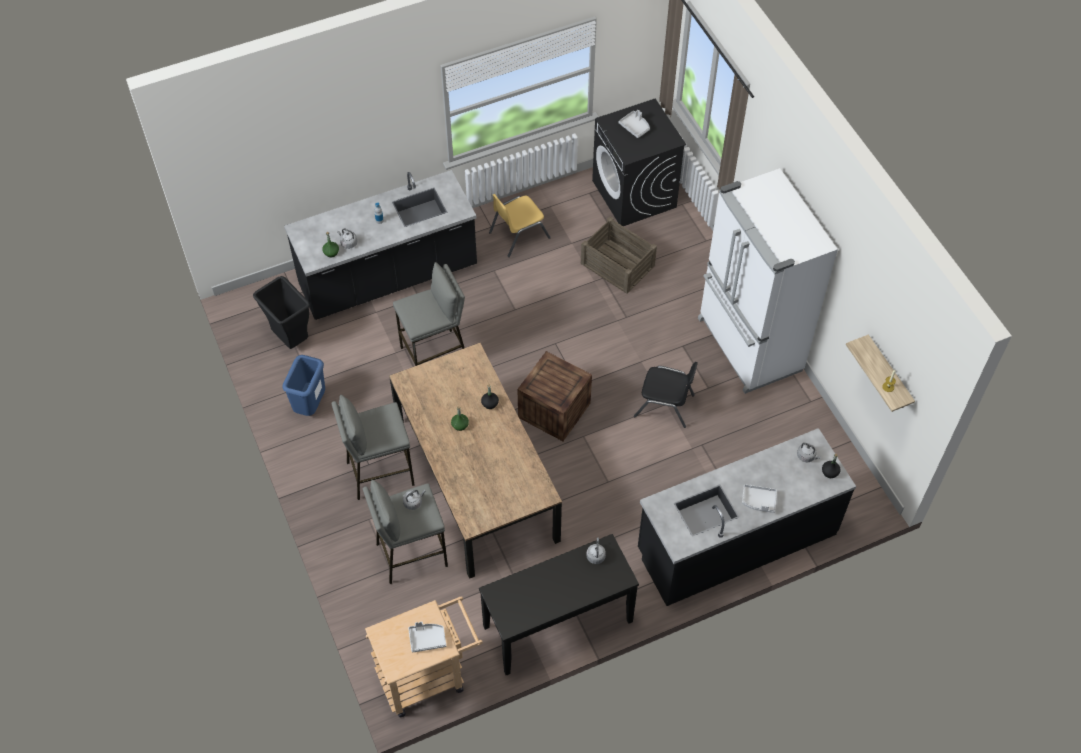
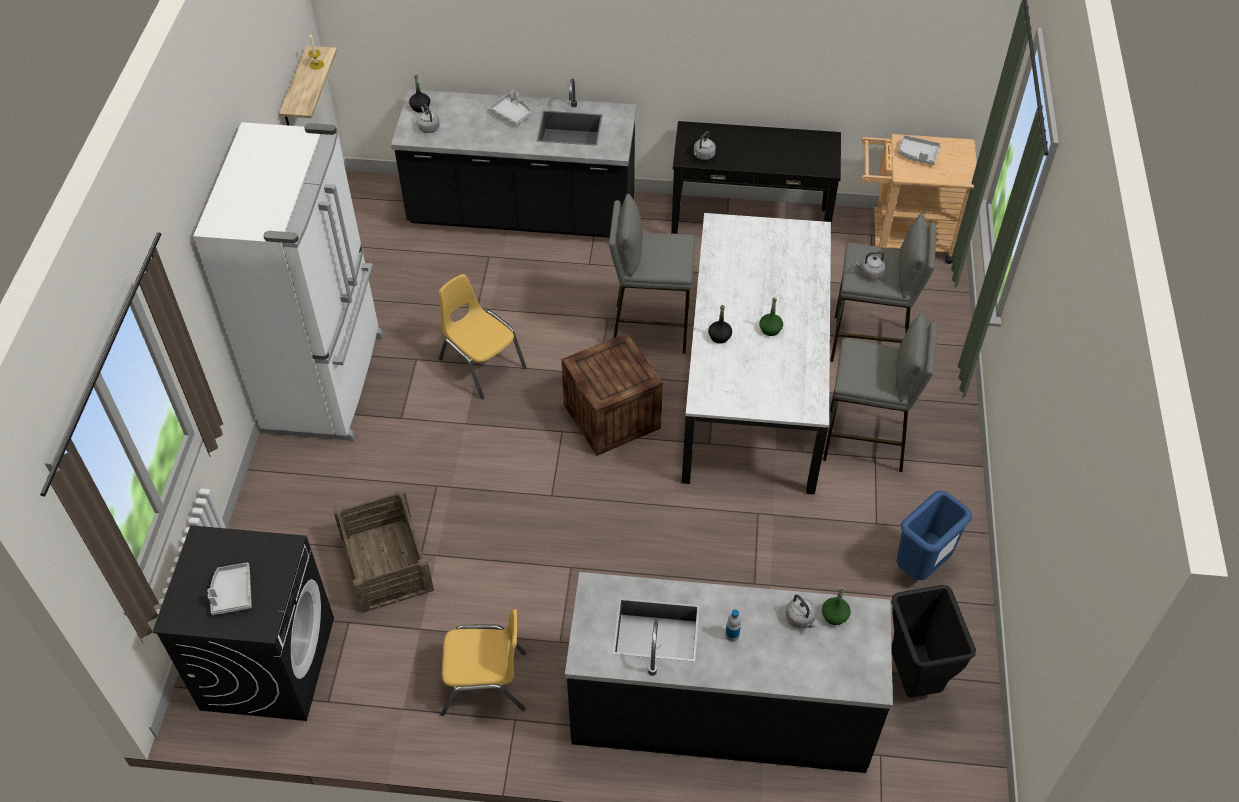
camera: 150 degrees left, 5 degrees down
brown dining table [389,343,562,579] -> white dining table [681,213,831,495]
grey stool [393,262,465,366] -> grey stool moved to [609,194,695,354]
black chair [634,362,698,428] -> yellow chair [439,274,526,399]

